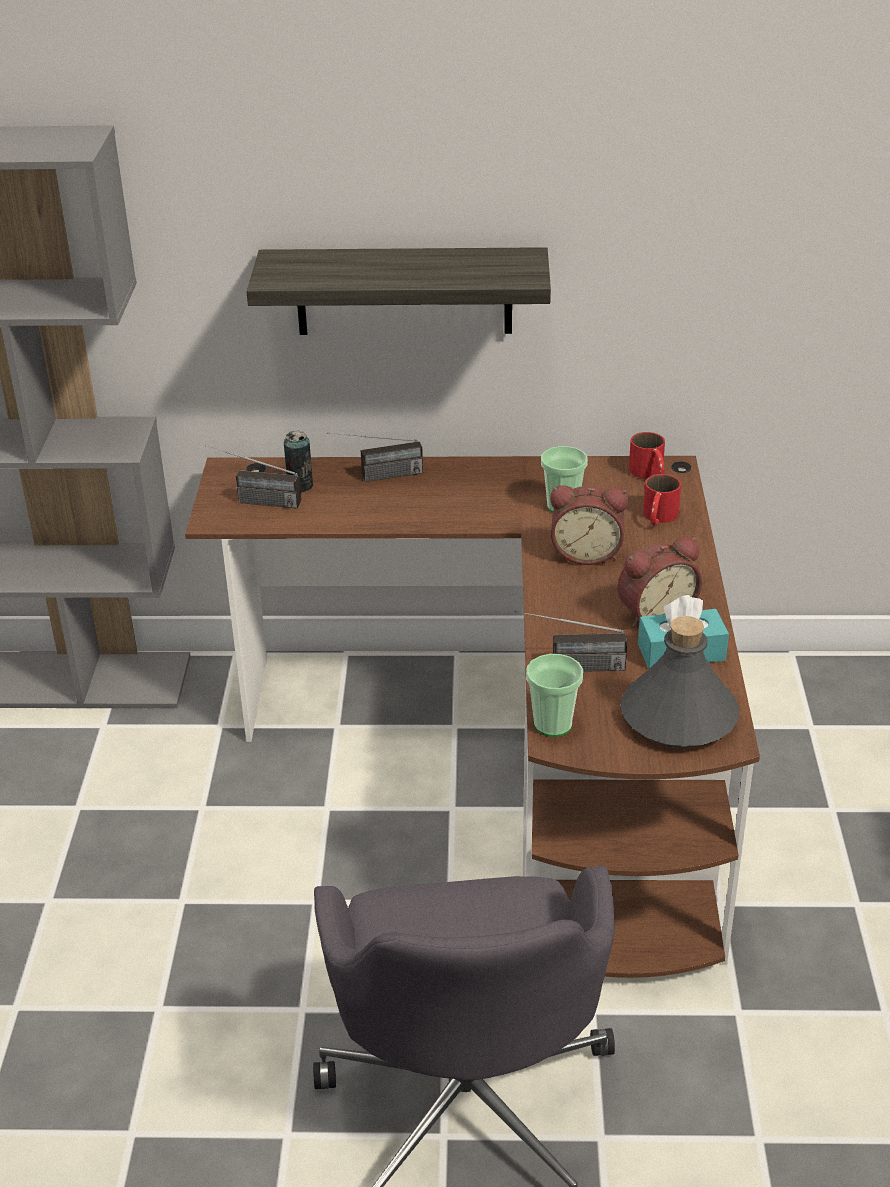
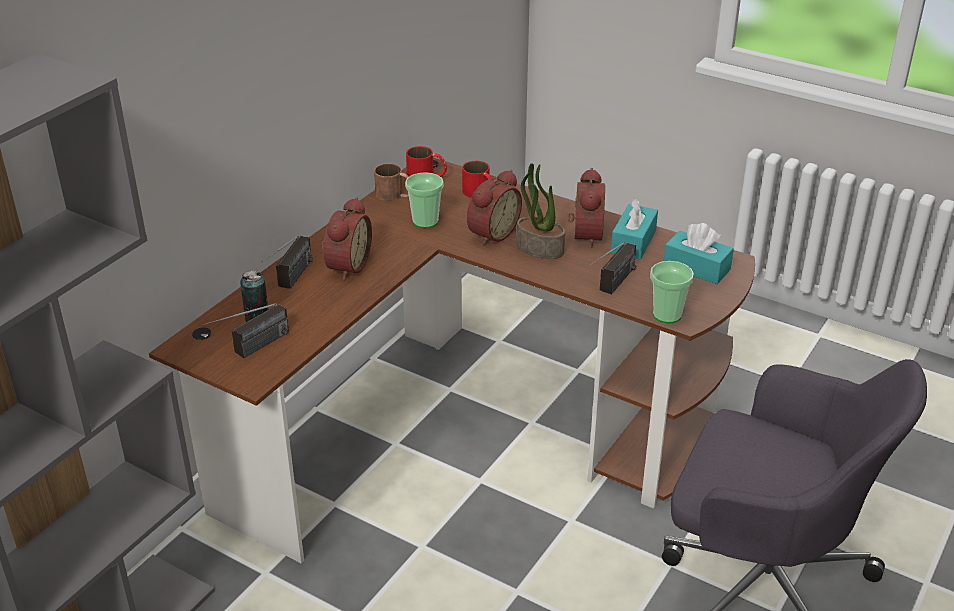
camera: 60 degrees left, 0 degrees up
shelf [246,247,551,335] -> none
grey bottle [621,616,739,748] -> turquoise tissue box [664,223,734,284]
none -> alarm clock [322,197,372,280]
none -> brown mug [374,163,409,201]
none -> potted plant [516,163,565,259]

